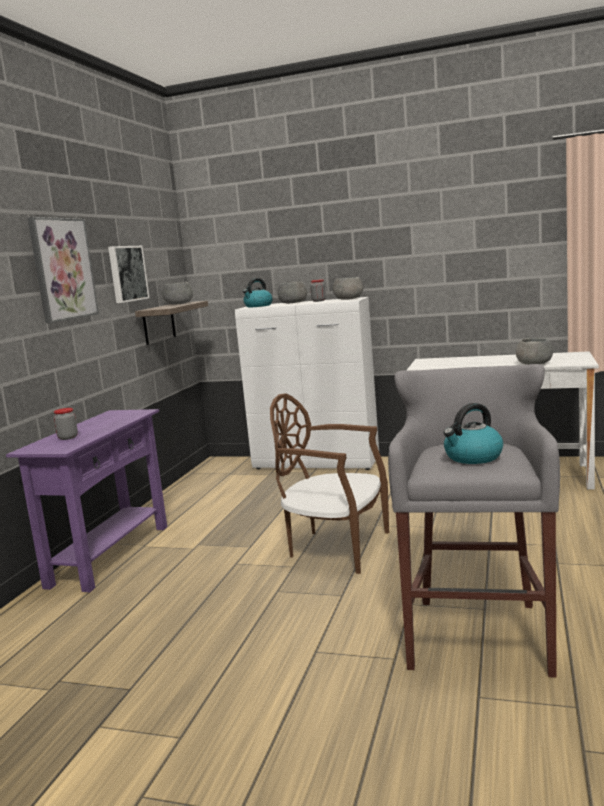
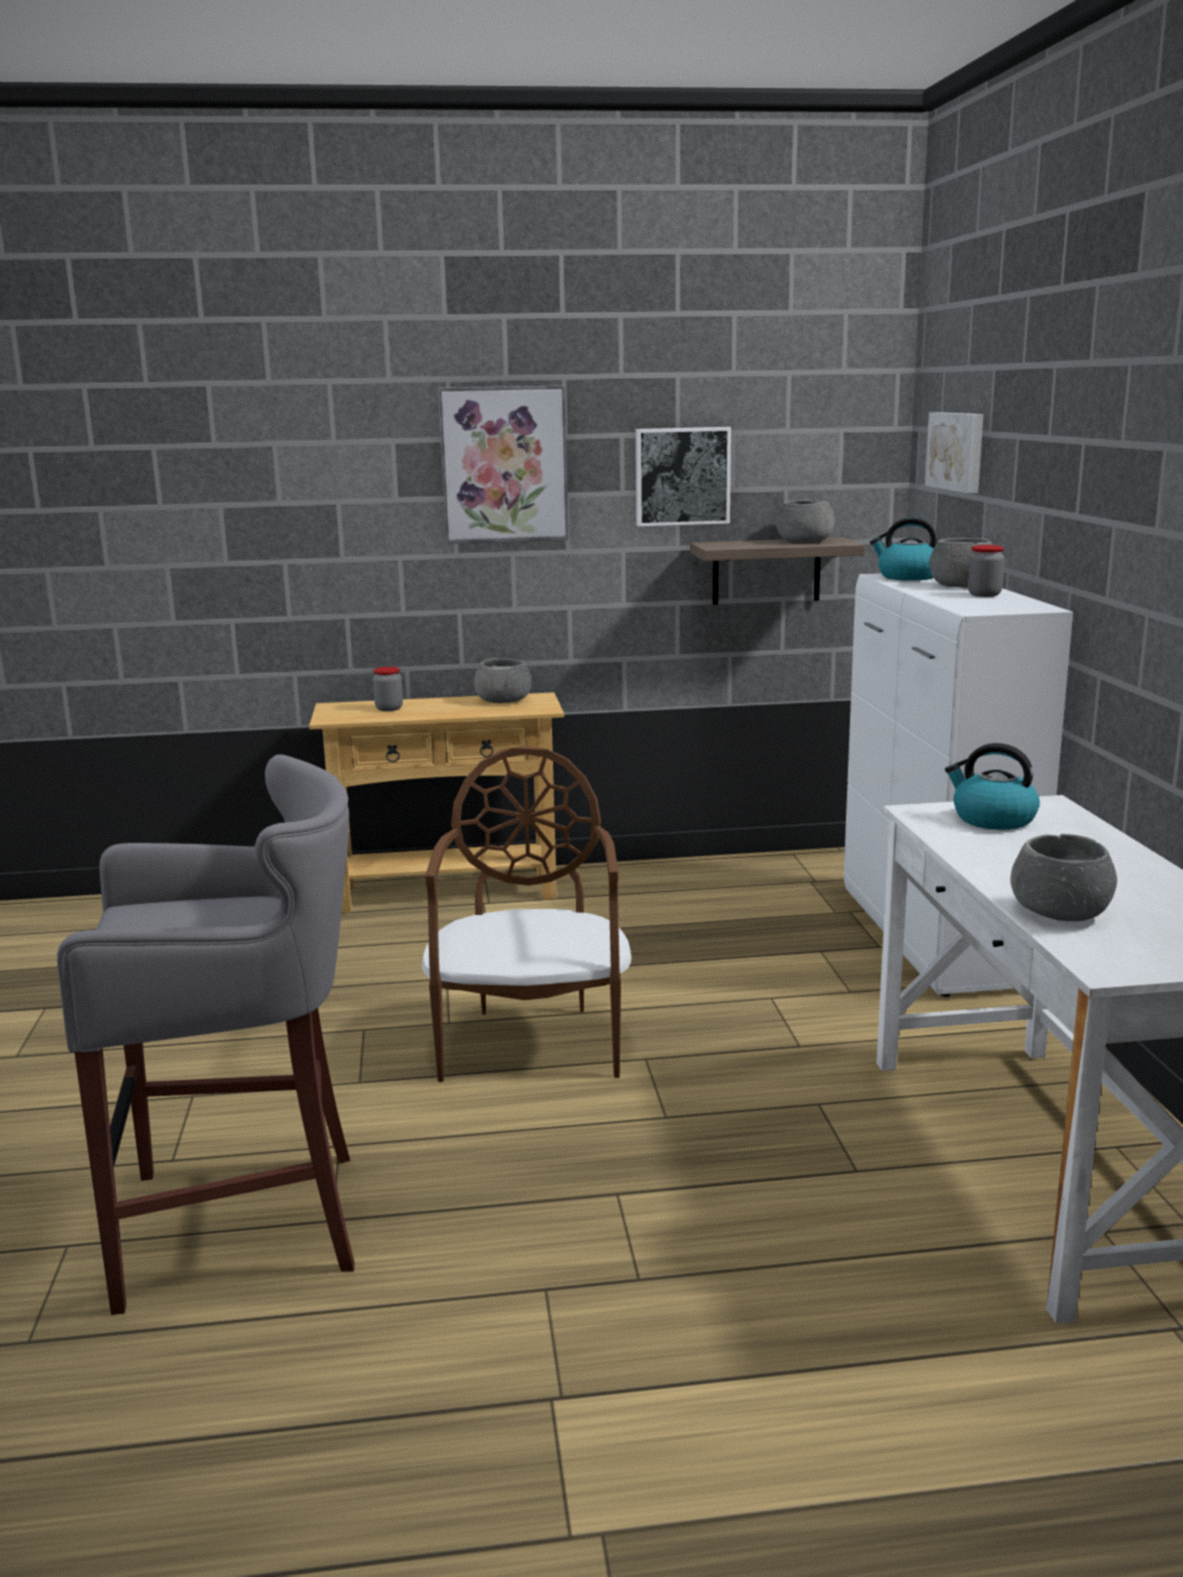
camera: 65 degrees right, 5 degrees up
purple console table [6,409,167,592] -> beige console table [309,692,564,913]
grey bowl [333,277,363,300] -> grey bowl moved to [474,658,532,703]
kettle [444,403,503,464] -> kettle moved to [945,743,1040,830]
none -> picture [925,412,983,493]

